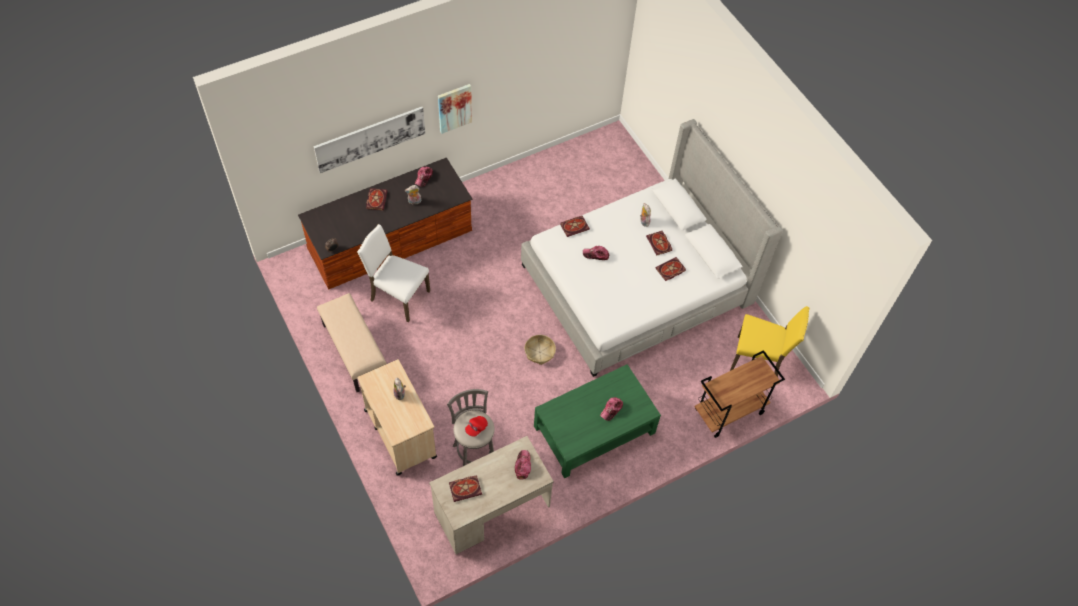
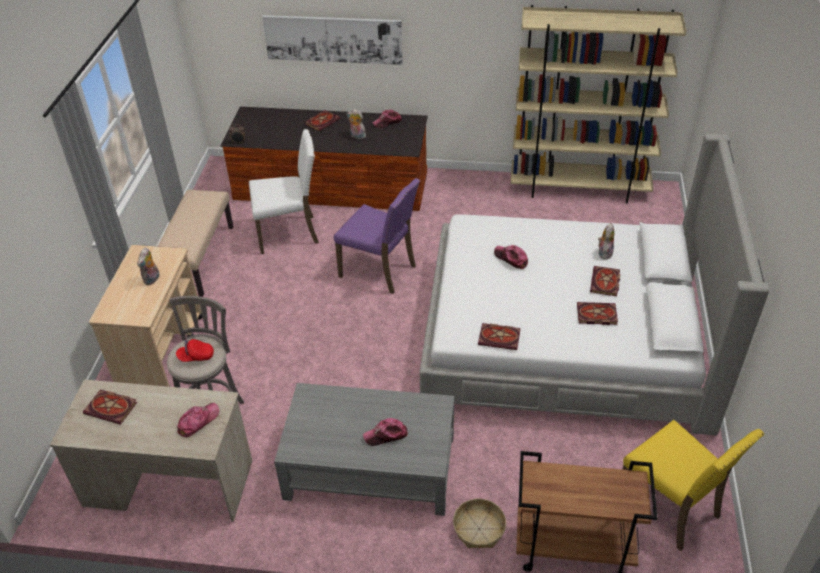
camera: 40 degrees right, 15 degrees down
white chair [357,224,430,322] -> white chair turned 105 degrees clockwise [249,129,319,254]
picture [438,84,472,134] -> none
basket [525,335,556,365] -> basket moved to [453,499,506,548]
green coffee table [534,364,661,478] -> grey coffee table [274,383,454,516]
book [560,216,590,237] -> book moved to [478,323,521,350]
none -> purple chair [334,178,420,294]
none -> beige bookcase [510,5,687,203]

